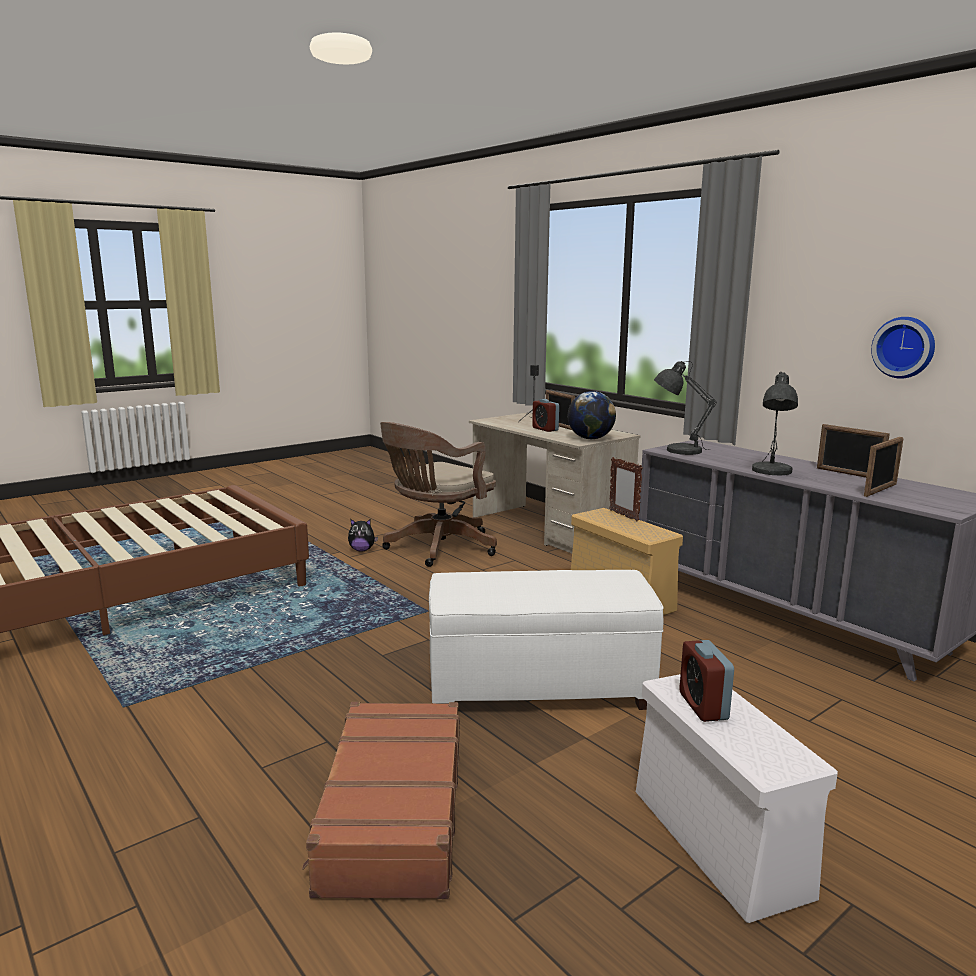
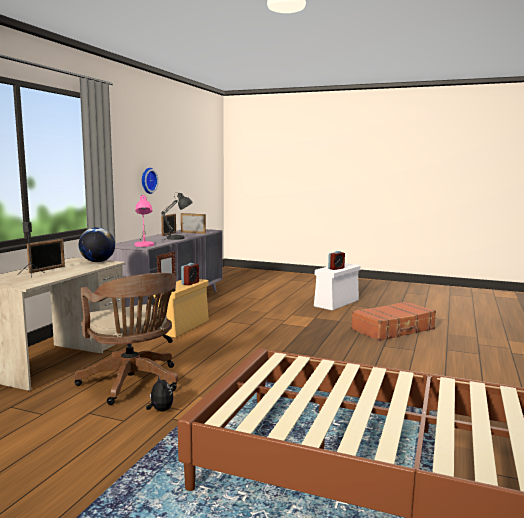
camera: 120 degrees left, 5 degrees down
brown office chair [380,422,497,567] -> brown office chair turned 45 degrees clockwise [74,273,178,405]
white ottoman [429,570,664,710] -> none
alarm clock [532,399,559,432] -> alarm clock moved to [181,263,199,285]
grey table lamp [654,361,717,455] -> pink table lamp [135,195,154,247]

